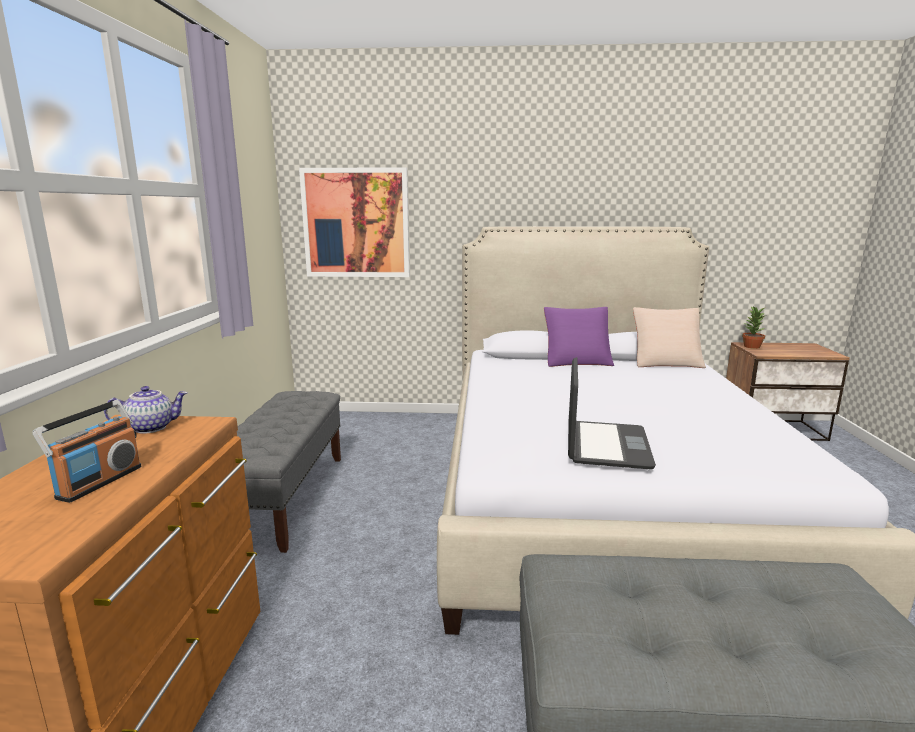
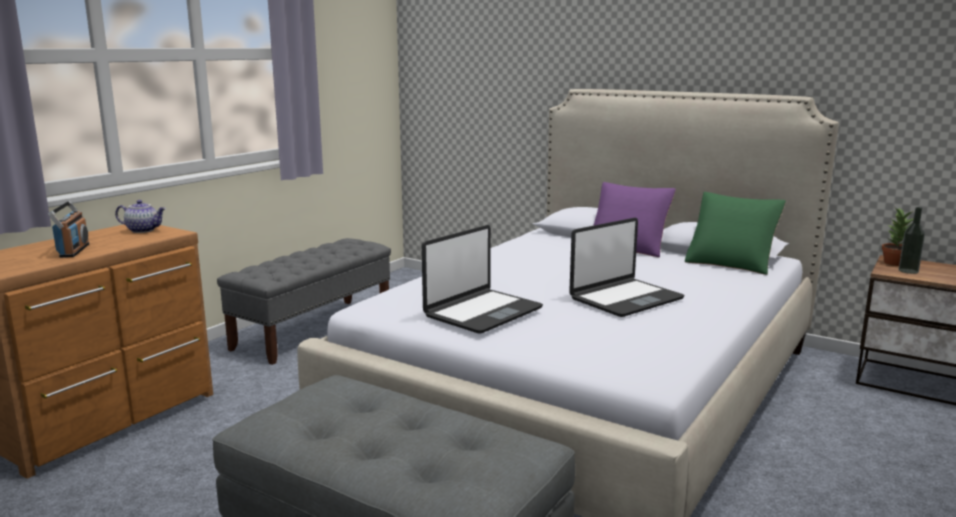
camera: 30 degrees right, 0 degrees up
radio [32,400,141,503] -> radio turned 60 degrees counterclockwise [48,201,89,258]
picture [299,167,410,277] -> none
beige pillow [633,307,706,368] -> green pillow [685,192,786,275]
none -> laptop [569,218,684,317]
none -> bottle [899,207,925,274]

